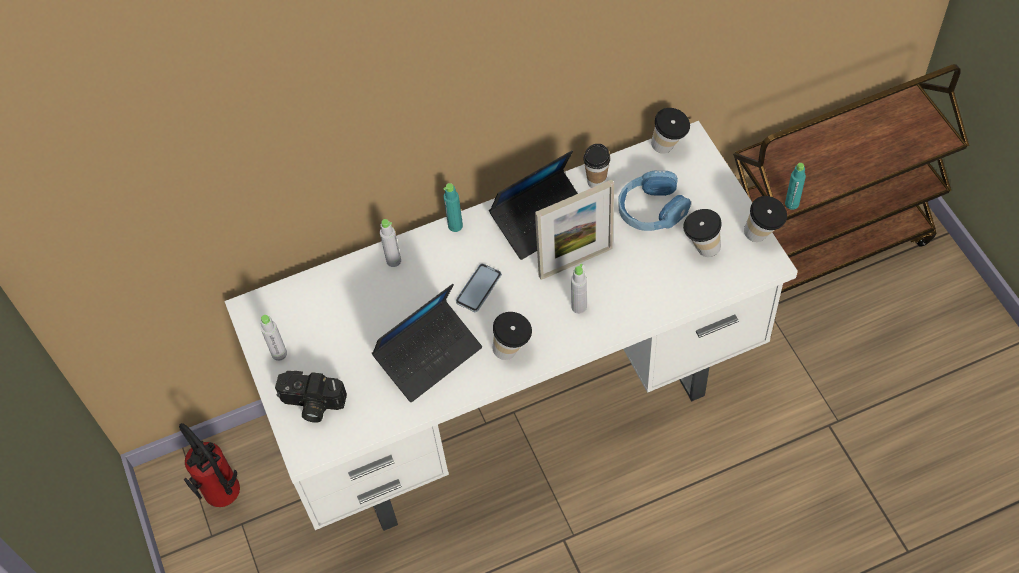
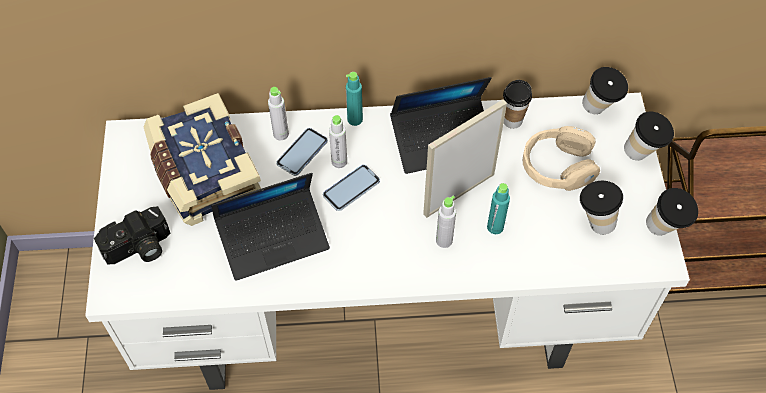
camera: 15 degrees right, 0 degrees up
fire extinguisher [179,423,240,507] -> none
grey bottle [260,315,287,361] -> grey bottle moved to [329,115,347,168]
camera [275,371,347,423] -> camera turned 60 degrees counterclockwise [94,206,170,265]
cup [493,312,532,360] -> cup moved to [624,111,674,161]
picture frame [535,180,614,280] -> picture frame turned 150 degrees clockwise [423,99,507,218]
blue headphones [618,171,691,231] -> beige headphones [523,126,600,191]
turquoise bottle [785,163,806,210] -> turquoise bottle moved to [487,183,510,234]
none -> book [143,93,261,226]
none -> phone [276,128,328,176]

